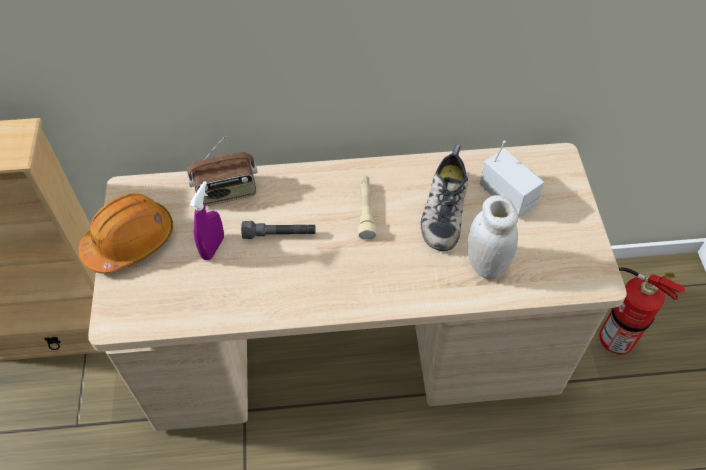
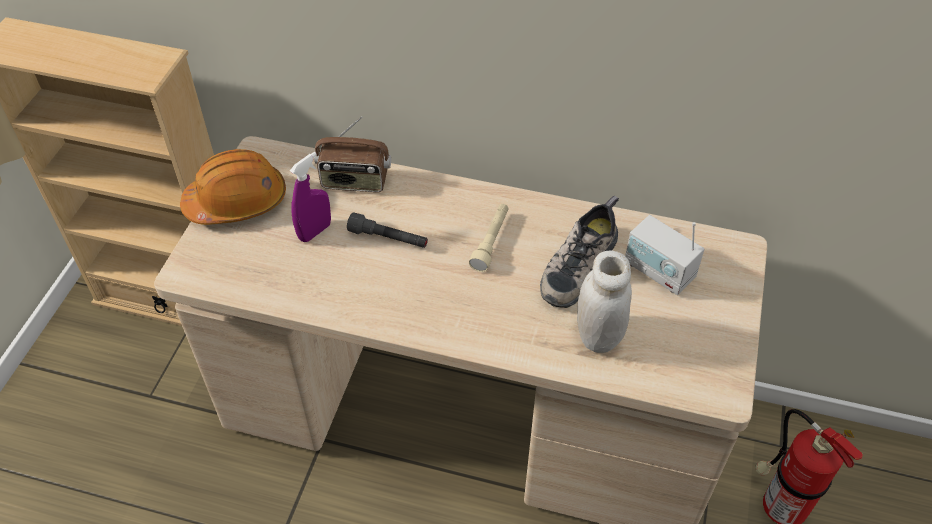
camera: 20 degrees right, 5 degrees down
radio [480,140,544,218] -> radio turned 150 degrees clockwise [625,215,705,295]

